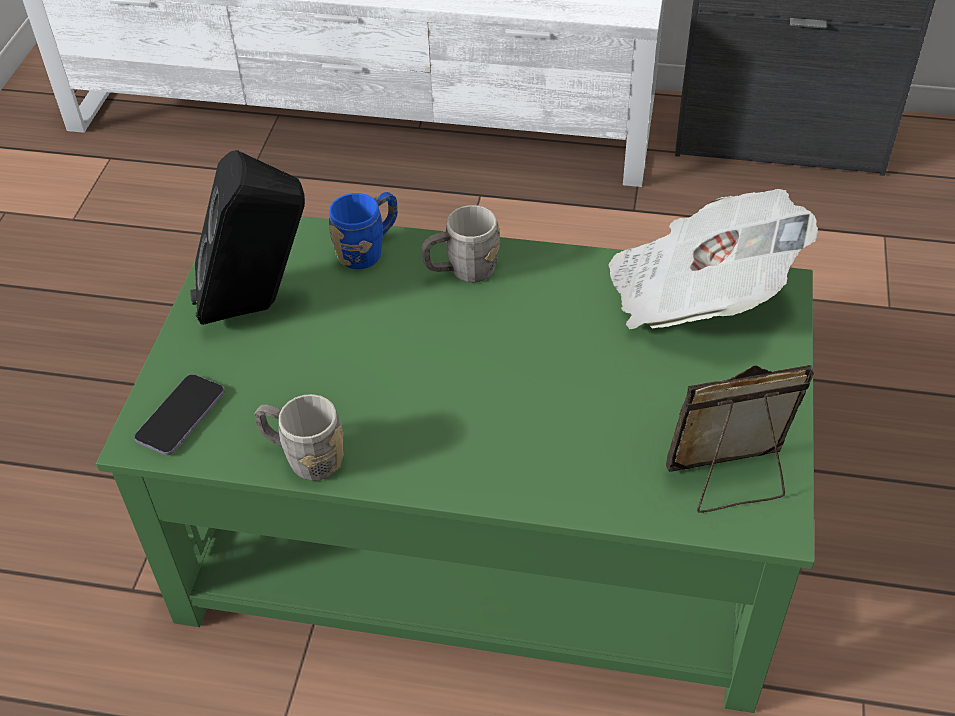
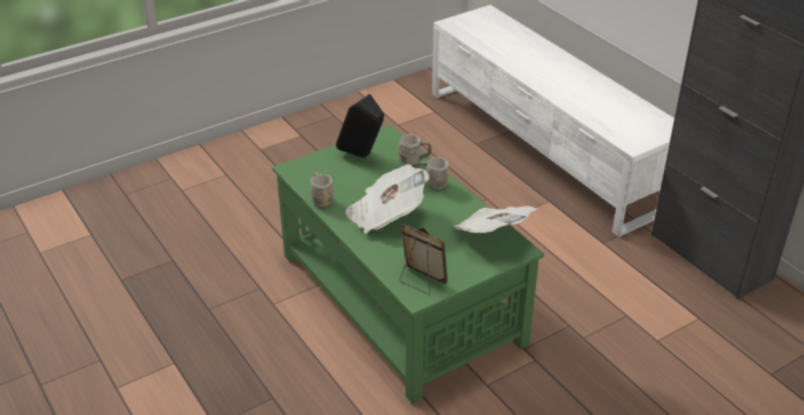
camera: 45 degrees right, 10 degrees down
phone [134,374,224,455] -> none
blue mug [329,192,398,269] -> grey mug [398,134,431,166]
none -> newspaper [345,164,429,234]

